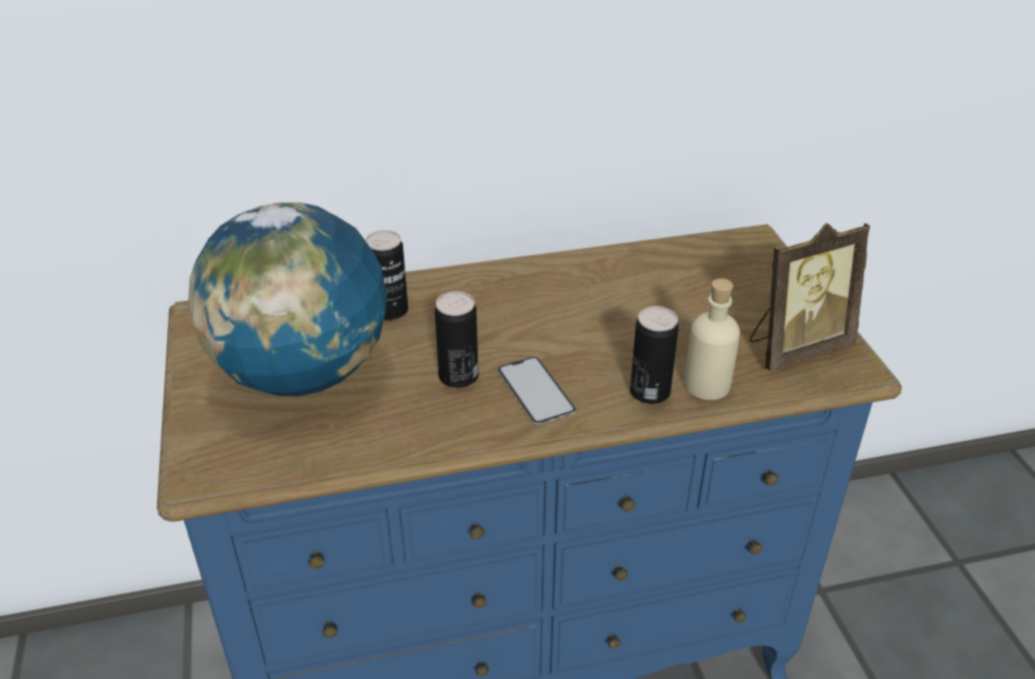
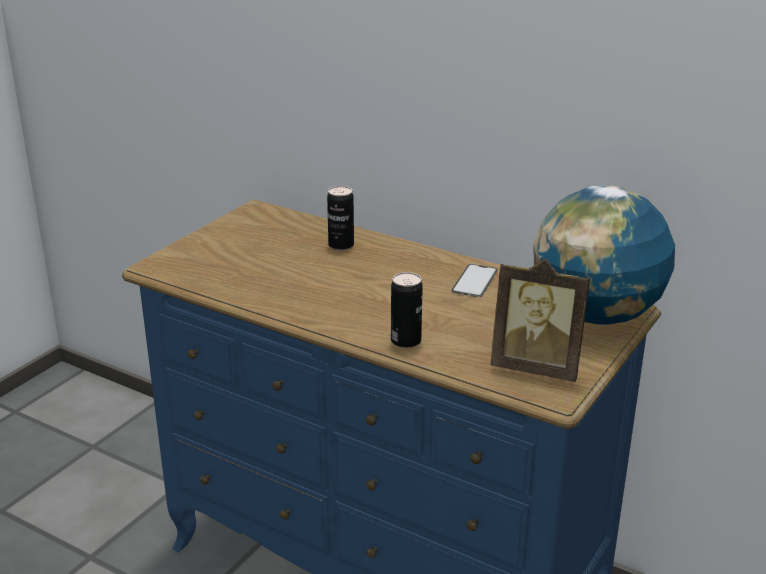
camera: 45 degrees right, 10 degrees down
globe [188,202,387,396] -> globe moved to [533,185,675,325]
can [435,291,478,388] -> none
phone [498,357,576,425] -> phone moved to [451,264,498,297]
beige bottle [684,278,740,400] -> none

